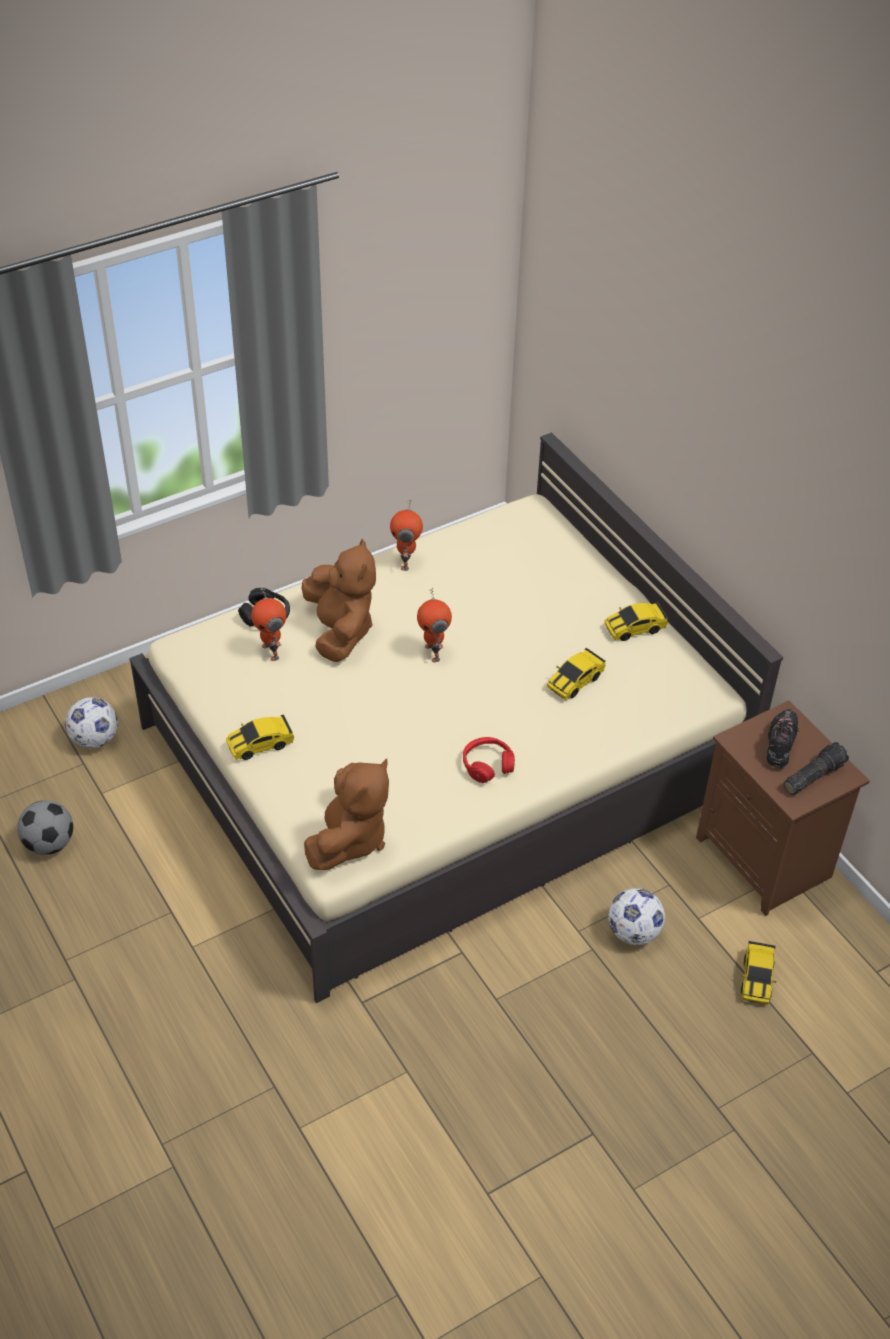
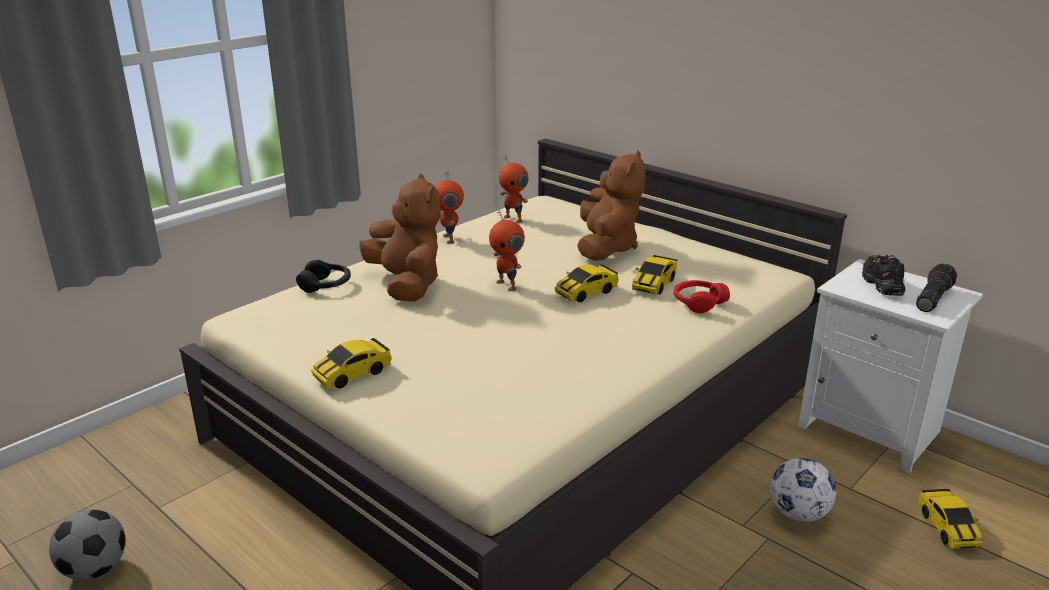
camera: 15 degrees left, 20 degrees down
football [65,697,118,748] -> none
toy robot [251,587,286,661] -> toy robot moved to [499,155,529,223]
brown plush toy [304,759,389,870] -> brown plush toy moved to [577,150,646,261]
red headphones [463,737,515,783] -> red headphones moved to [673,280,730,314]
toy car [604,602,668,641] -> toy car moved to [555,264,619,302]
brown nightstand [696,700,870,916] -> white nightstand [798,259,983,473]

